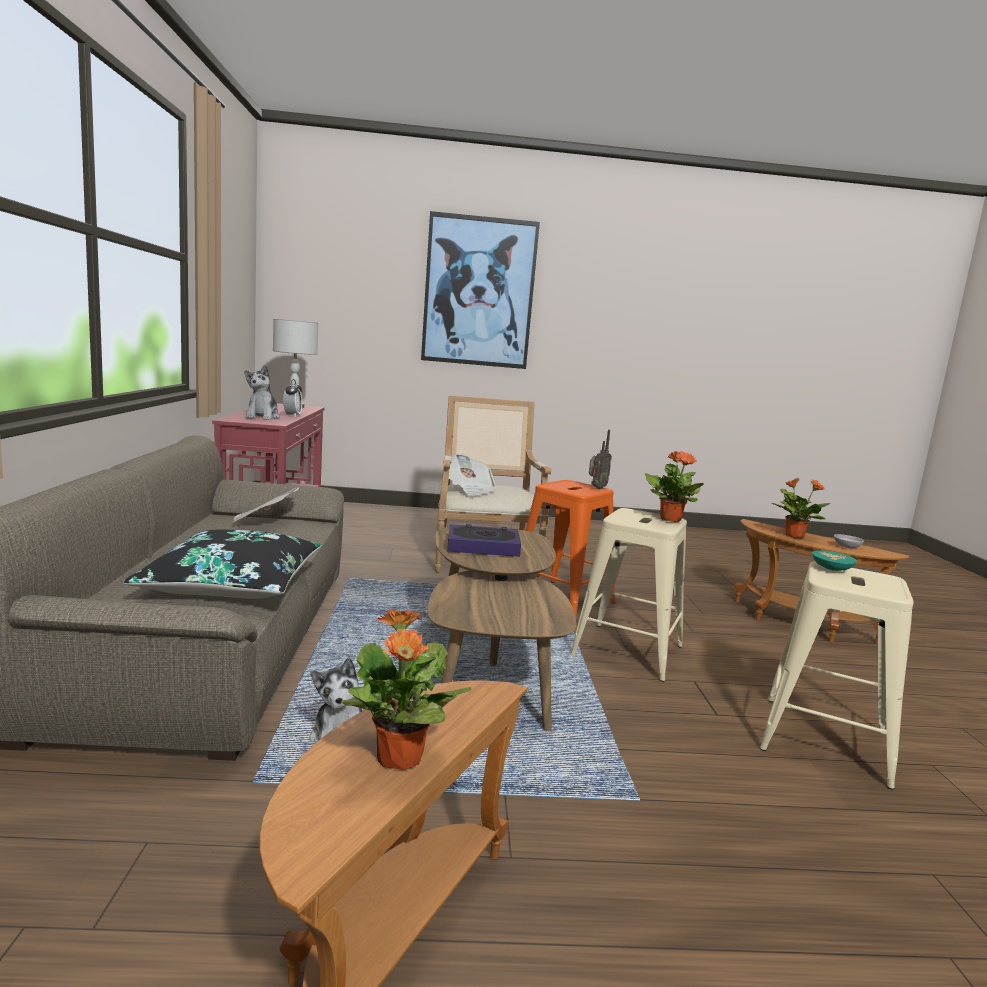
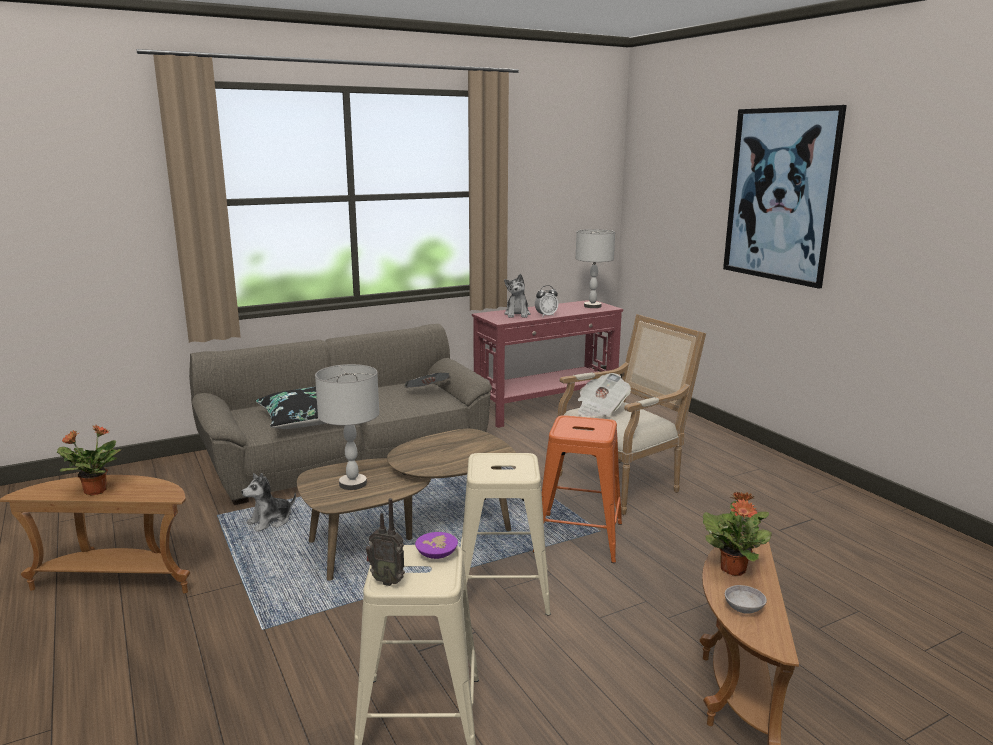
camera: 65 degrees right, 5 degrees up
plush toy [244,365,280,420] -> plush toy turned 60 degrees counterclockwise [504,274,531,318]
book [447,524,521,557] -> none
radio [589,430,612,489] -> radio moved to [366,498,405,586]
potted plant [645,451,704,522] -> none
turquoise bowl [812,550,857,571] -> purple bowl [415,532,458,559]
none -> grey table lamp [315,364,380,490]

